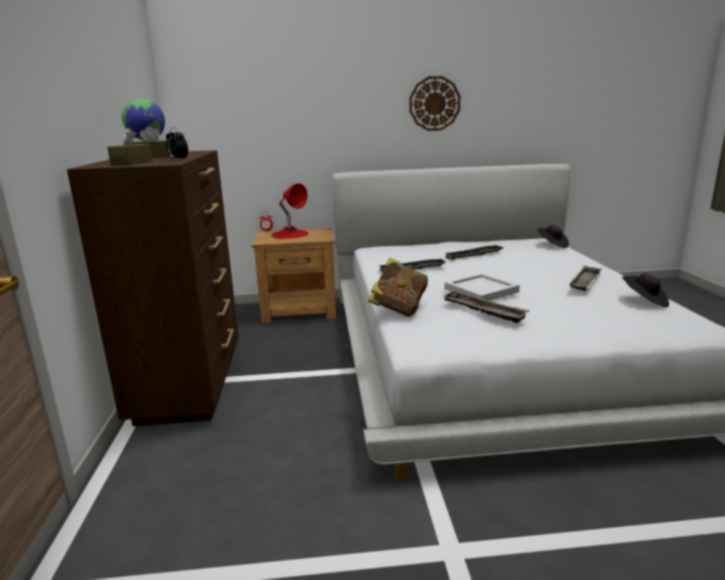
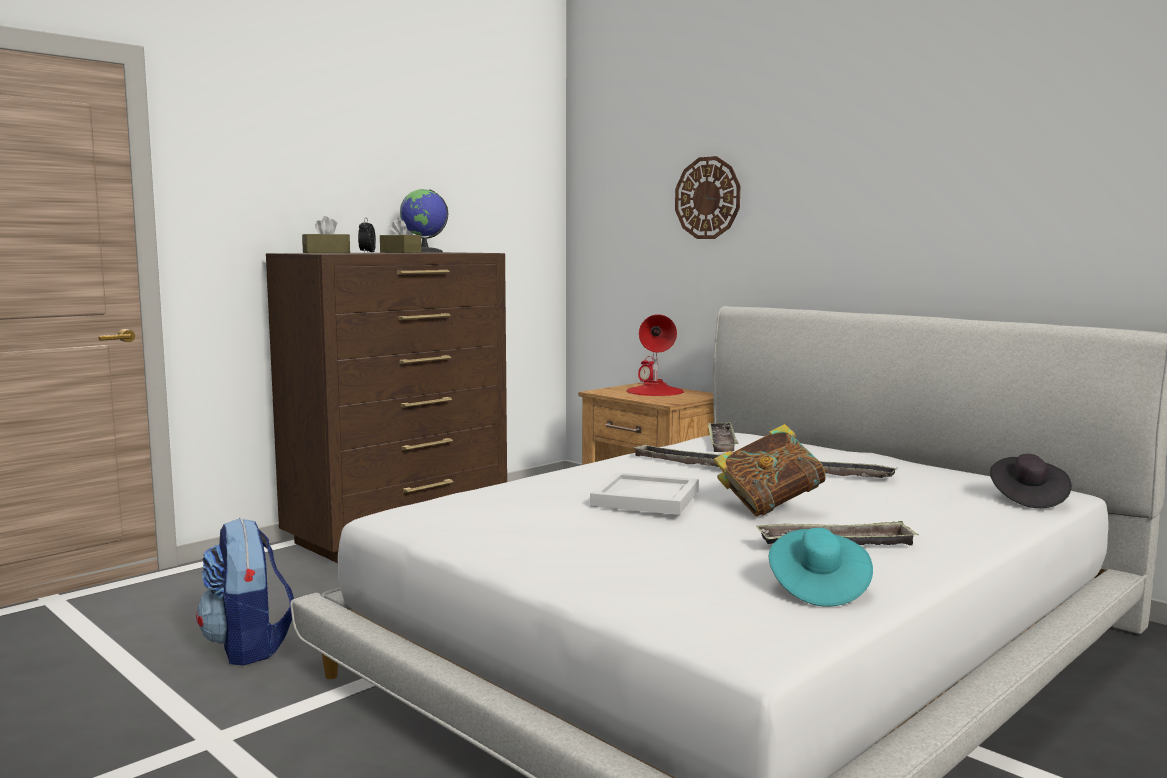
camera: 50 degrees right, 10 degrees down
book [368,257,428,317] -> book moved to [714,424,828,517]
wall clock [410,76,460,131] -> wall clock moved to [675,156,740,239]
tray [442,291,529,323] -> tray moved to [707,422,739,452]
black hat [622,273,669,307] -> turquoise hat [769,528,873,607]
none -> backpack [196,518,294,666]

